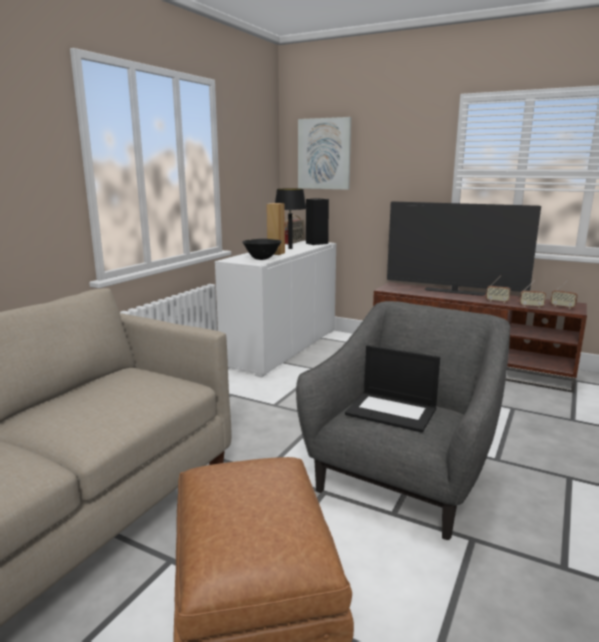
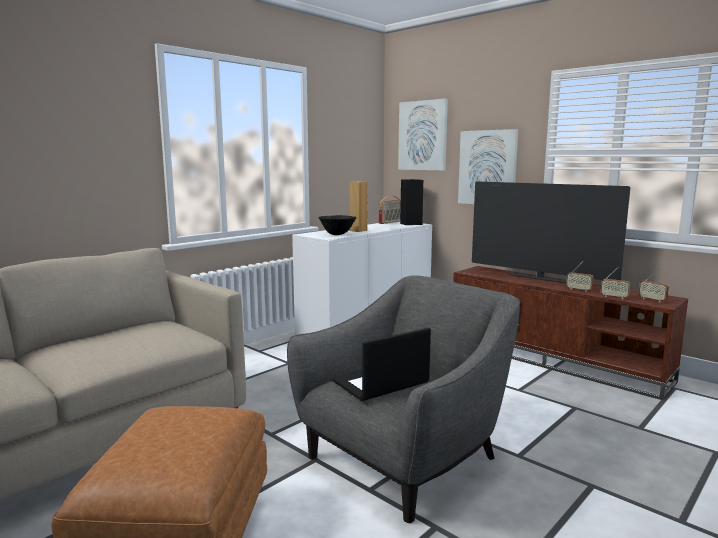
camera: 15 degrees right, 5 degrees down
black table lamp [275,188,307,249] -> none
laptop [345,345,440,433] -> laptop turned 105 degrees clockwise [332,328,431,401]
none -> picture [458,129,518,204]

